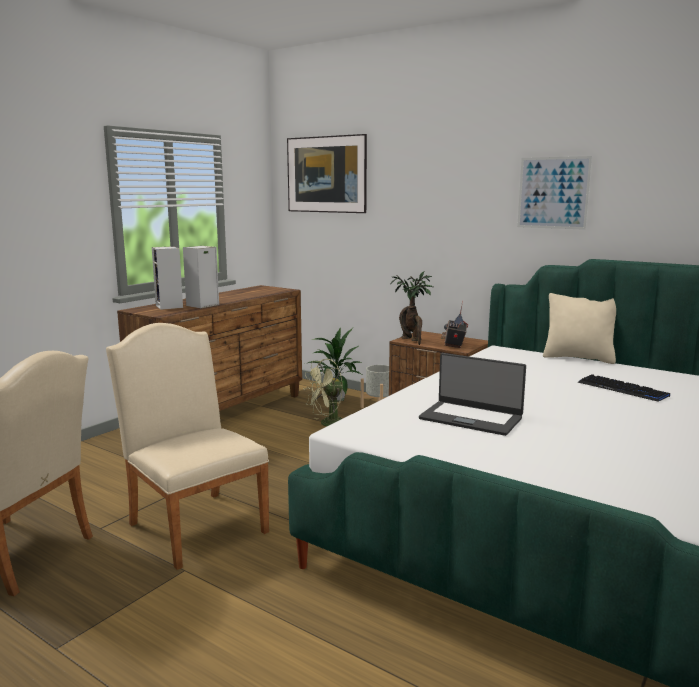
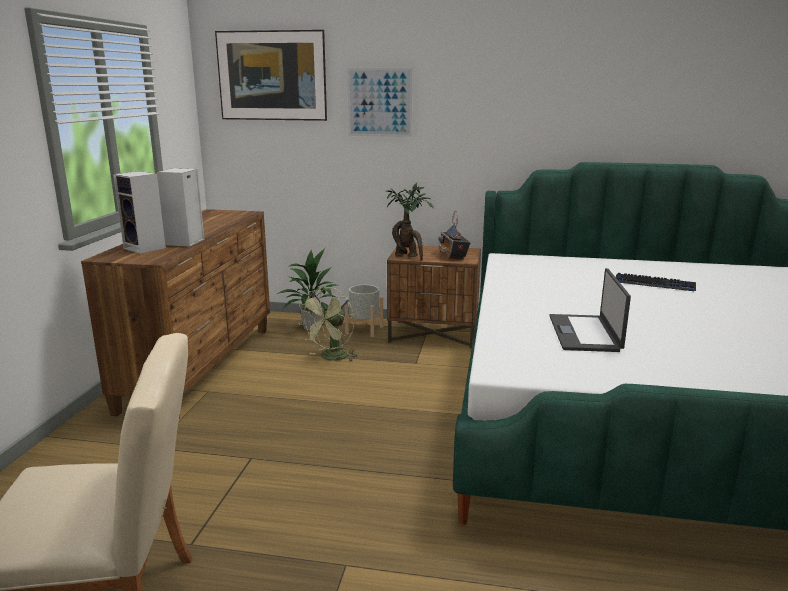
camera: 25 degrees left, 5 degrees up
beige chair [106,323,269,570] -> none
laptop [419,353,526,436] -> laptop turned 90 degrees clockwise [550,268,631,352]
picture [517,156,592,230] -> picture moved to [347,68,413,137]
beige pillow [543,293,616,364] -> none

